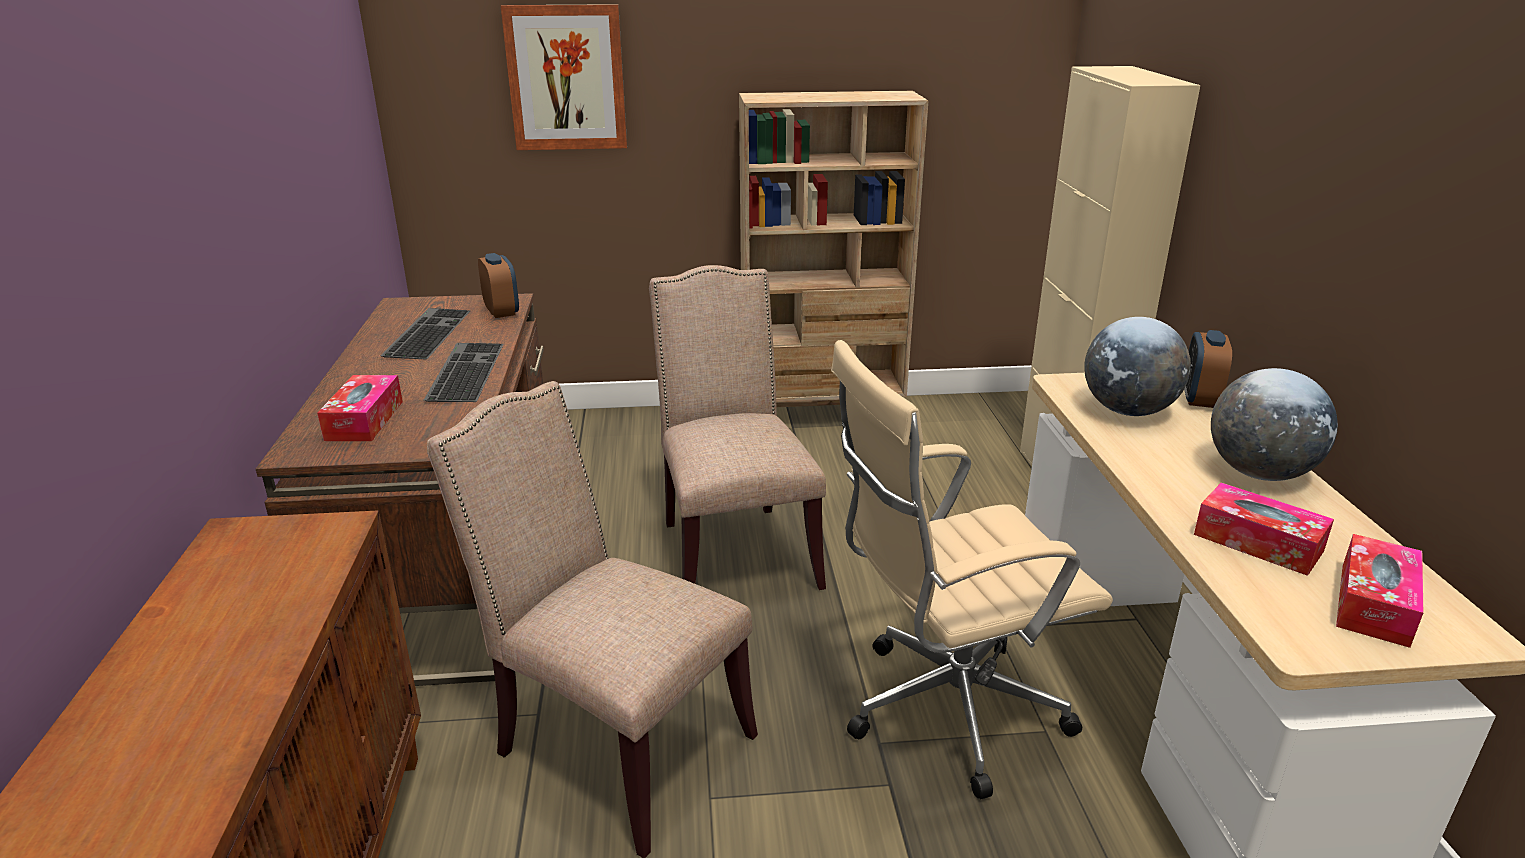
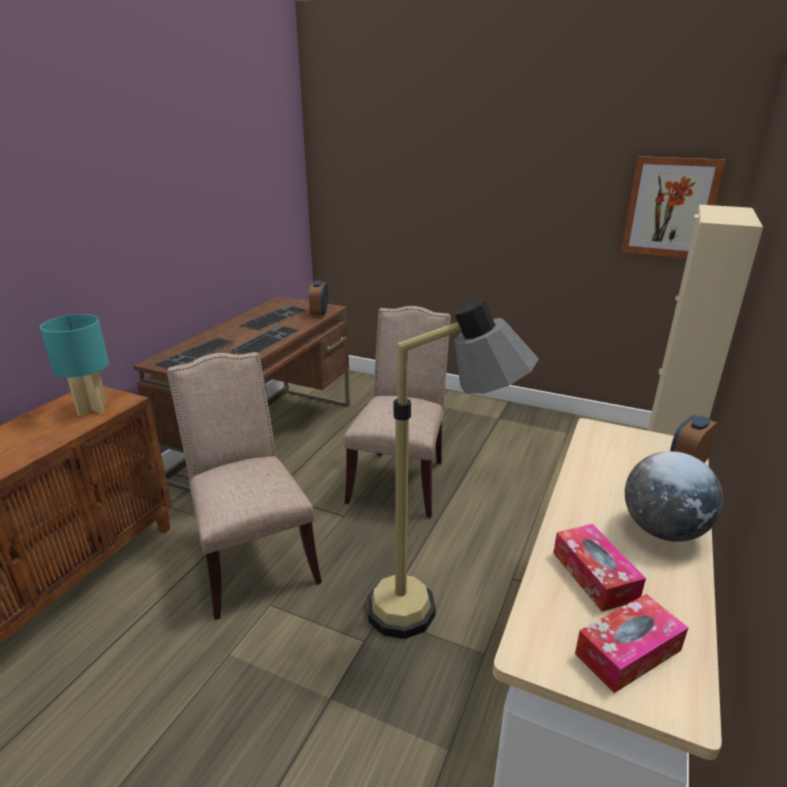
camera: 30 degrees right, 0 degrees up
tissue box [317,375,403,441] -> keyboard [155,338,236,369]
picture [501,4,627,150] -> picture moved to [621,156,725,258]
beige bookcase [739,91,928,407] -> none
beige office chair [831,340,1113,799] -> floor lamp [366,298,539,639]
globe [1084,317,1191,416] -> none
none -> turquoise table lamp [40,314,109,416]

